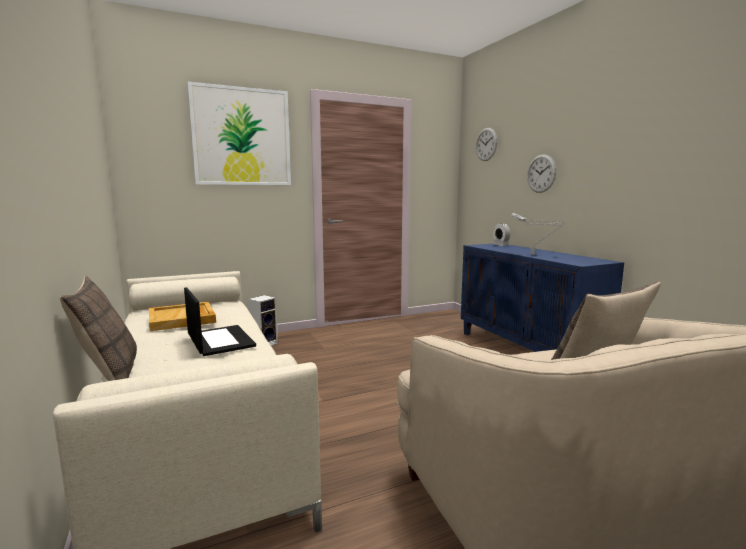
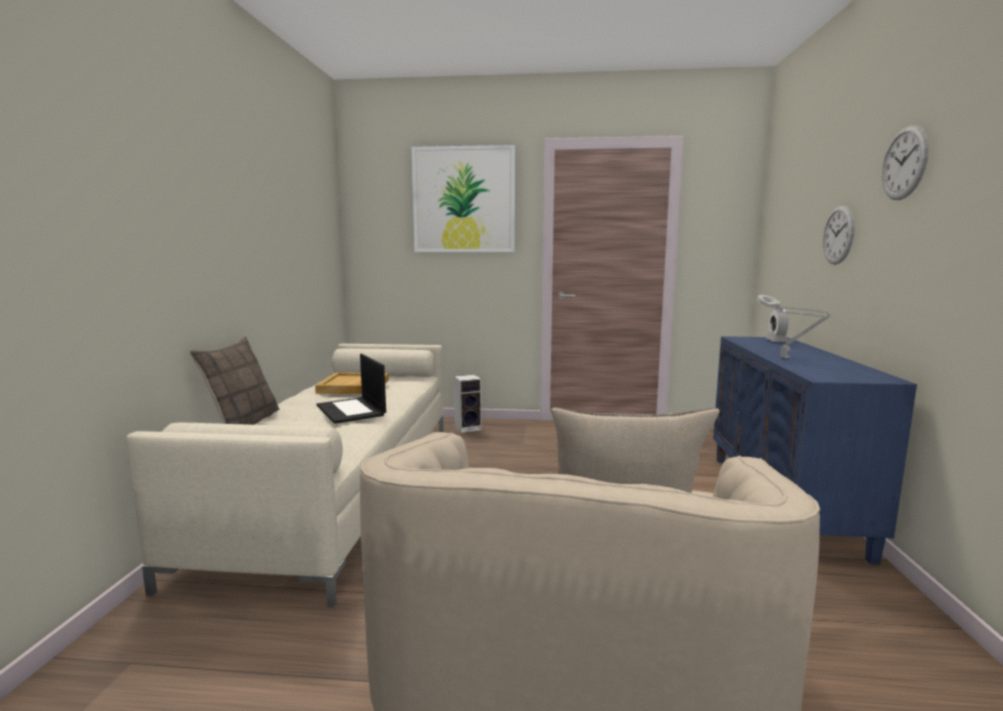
camera: 30 degrees right, 0 degrees up
laptop [184,287,256,356] -> laptop turned 150 degrees clockwise [317,354,386,424]
wall clock [476,128,497,161] -> wall clock moved to [881,125,929,200]

